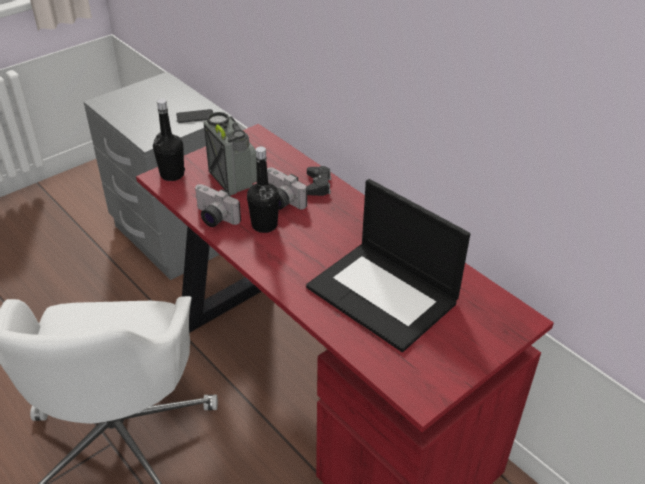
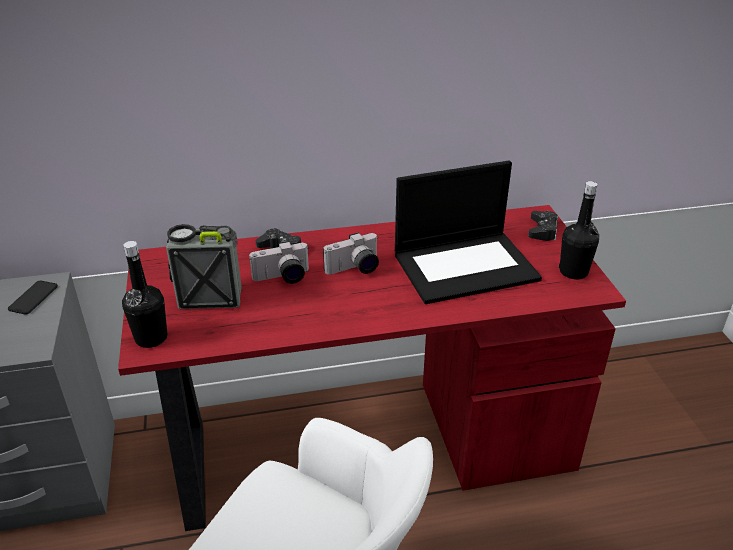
camera: 60 degrees left, 5 degrees down
camera [194,184,241,227] -> camera moved to [323,232,379,275]
black bottle [247,147,279,233] -> black bottle moved to [559,181,599,279]
none -> black game controller [528,211,558,241]

